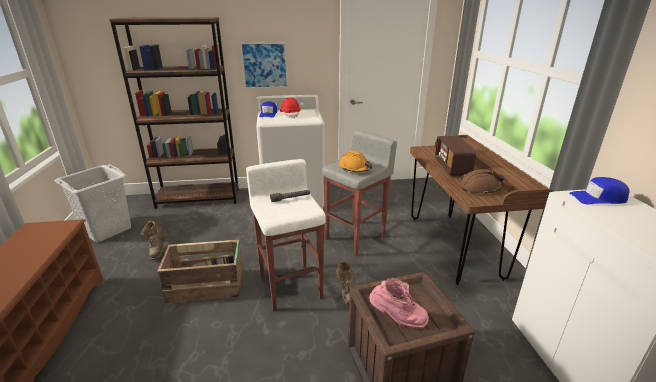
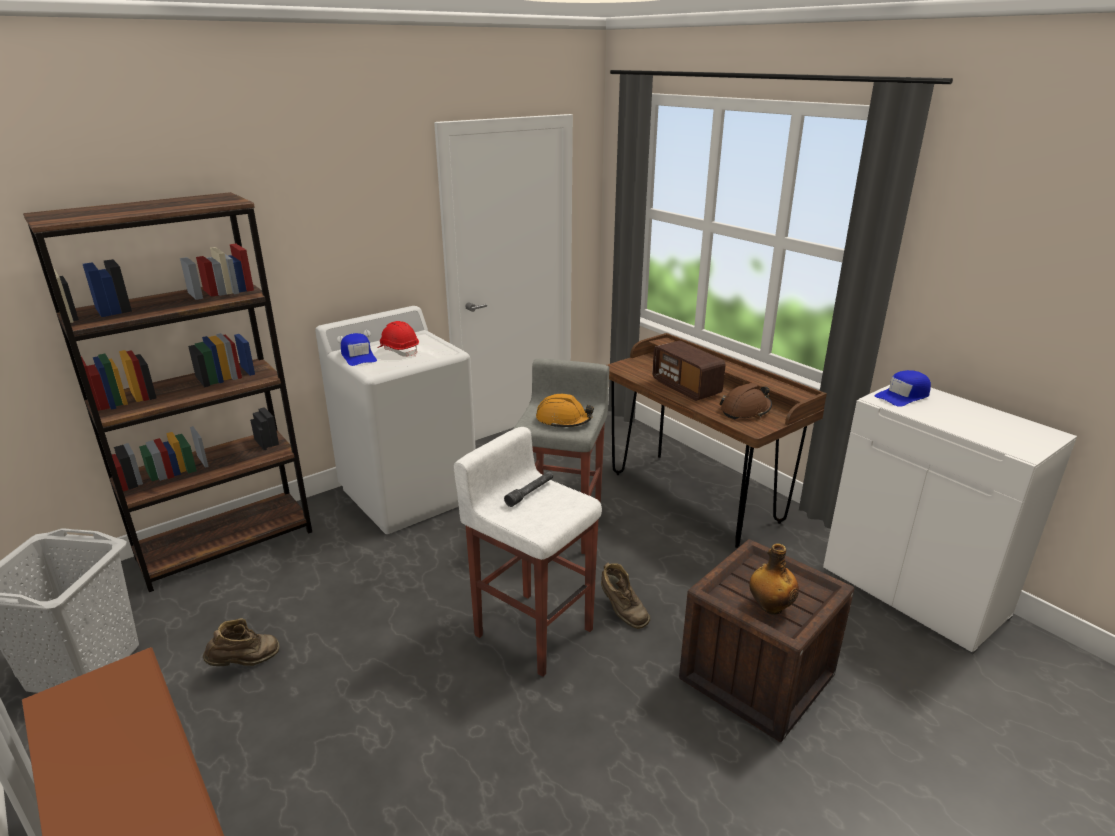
camera: 30 degrees left, 0 degrees up
brown boot [141,220,166,260] -> brown boot turned 90 degrees counterclockwise [203,618,280,666]
crate [157,240,243,303] -> none
picture [240,42,288,89] -> none
pink boot [369,278,429,328] -> bottle [749,543,799,615]

